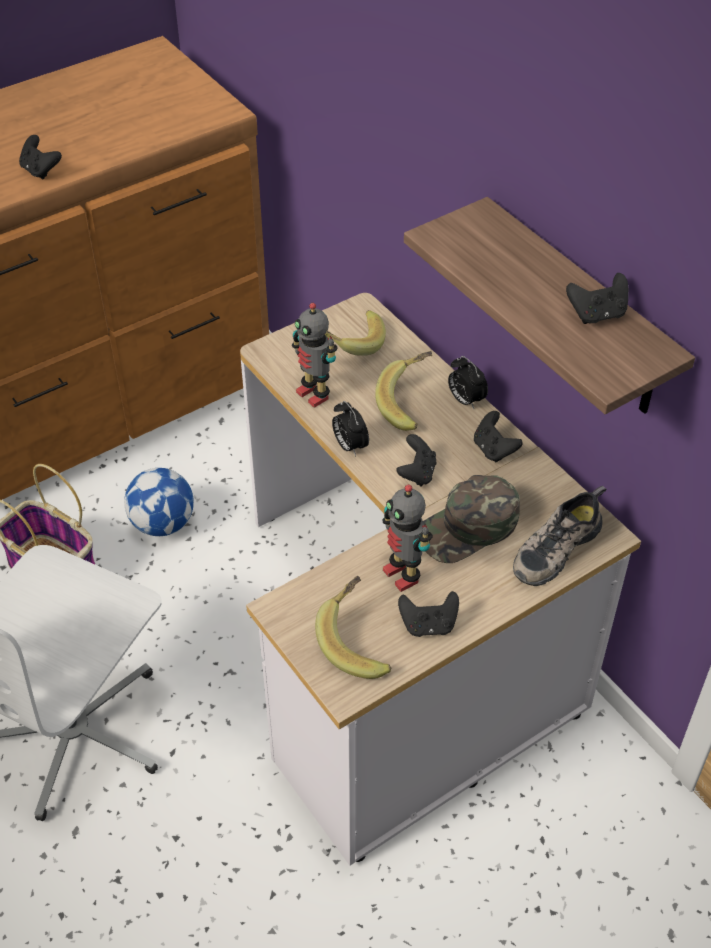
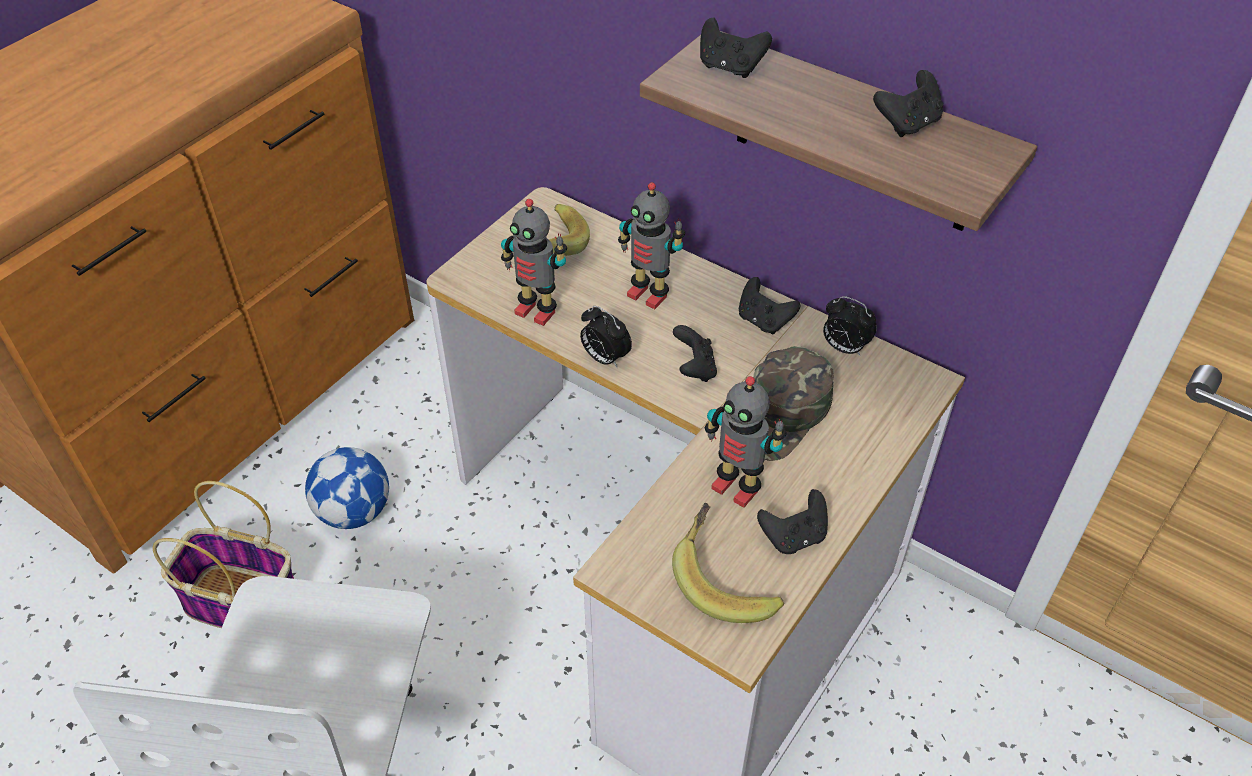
camera: 20 degrees left, 0 degrees up
black game controller [19,135,62,180] -> black game controller moved to [700,18,772,78]
banana [375,351,432,431] -> toy robot [618,182,685,309]
alarm clock [448,356,488,409] -> alarm clock moved to [823,296,877,356]
shoe [513,486,607,586] -> none

